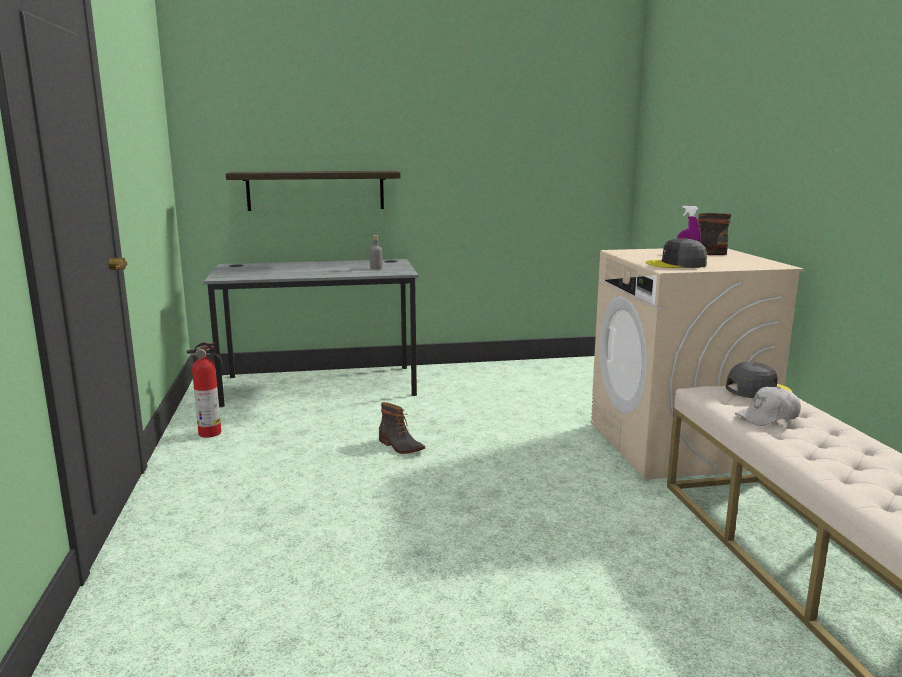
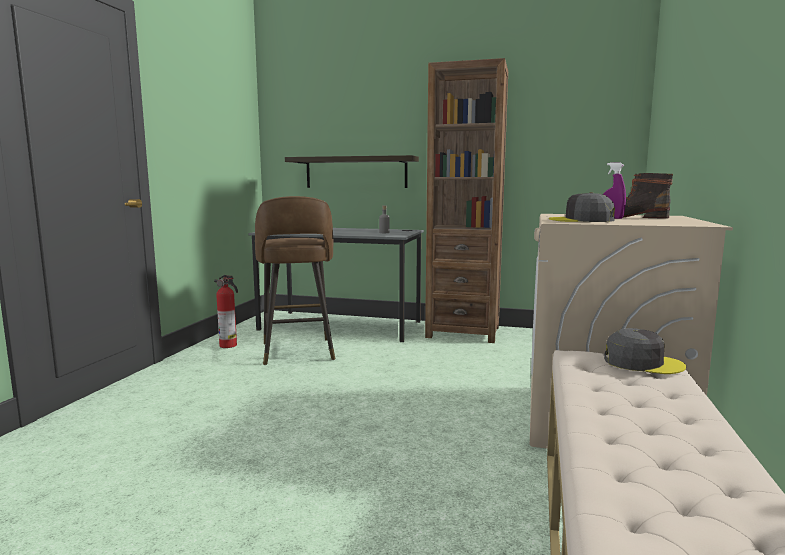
camera: 25 degrees right, 5 degrees down
boot [379,402,425,454] -> none
white cap [735,387,801,426] -> none
none -> brown stool [255,196,335,365]
none -> brown bookcase [425,58,508,343]

